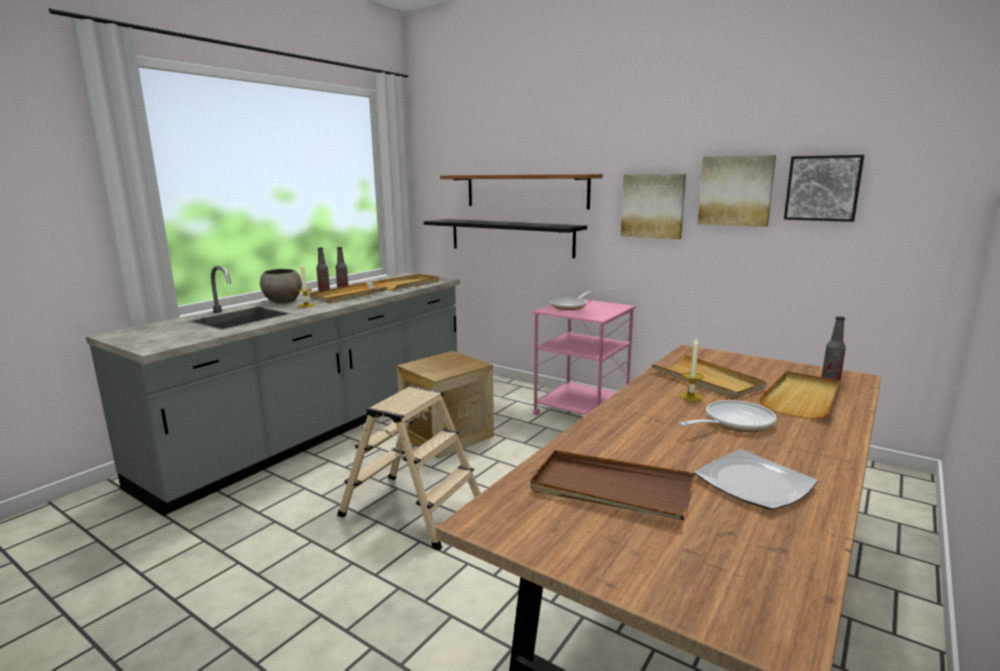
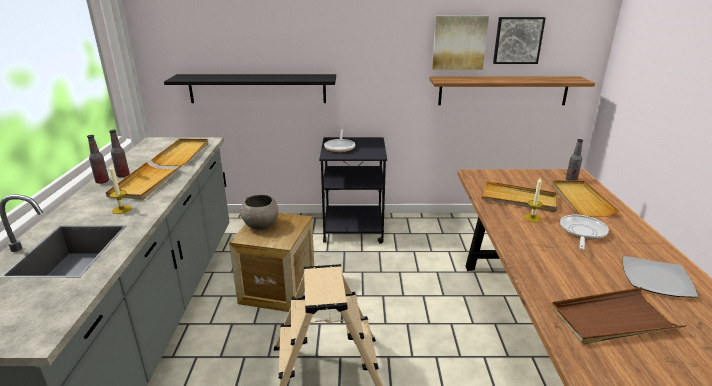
camera: 35 degrees left, 10 degrees up
grey bowl [260,269,302,304] -> grey bowl moved to [240,195,278,230]
shelf [440,174,603,209] -> shelf moved to [429,76,595,105]
pink cart [533,299,636,415] -> black cart [319,137,387,244]
picture [621,174,686,239] -> none

